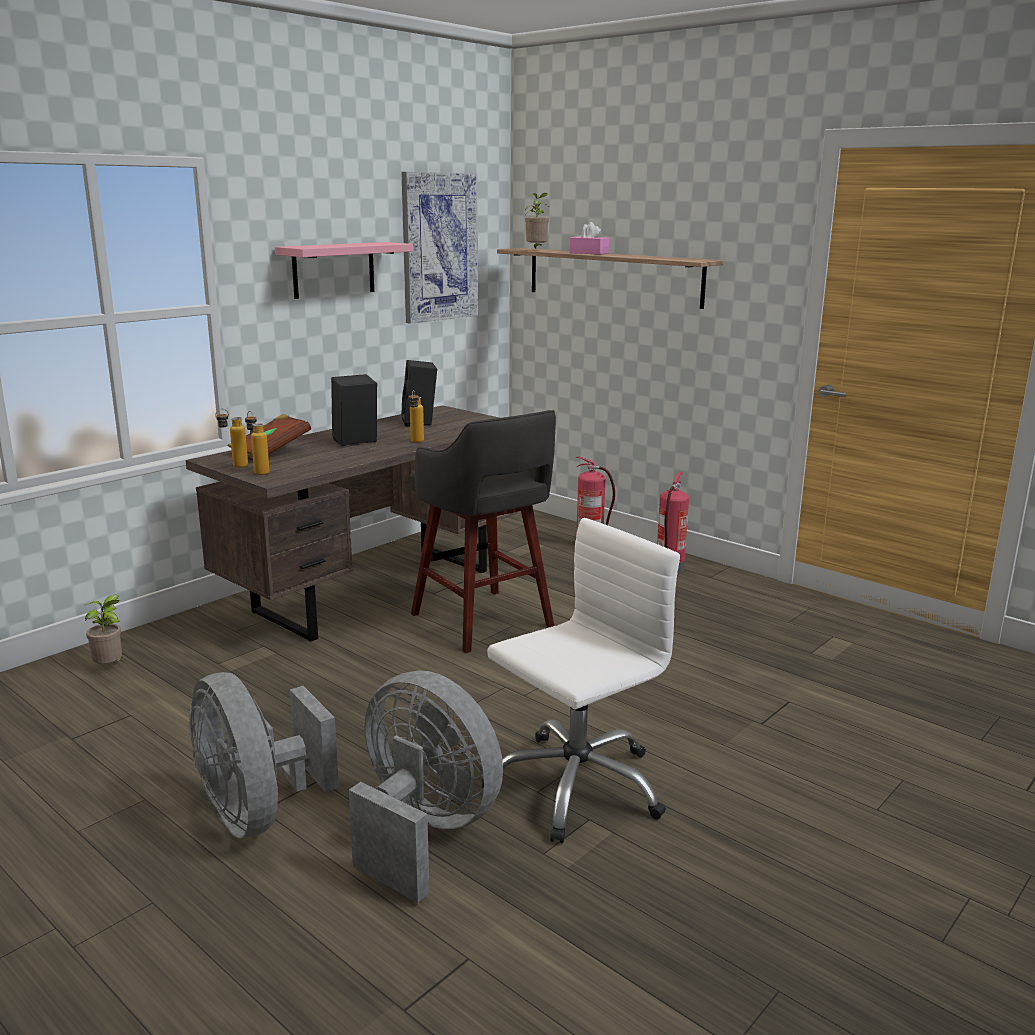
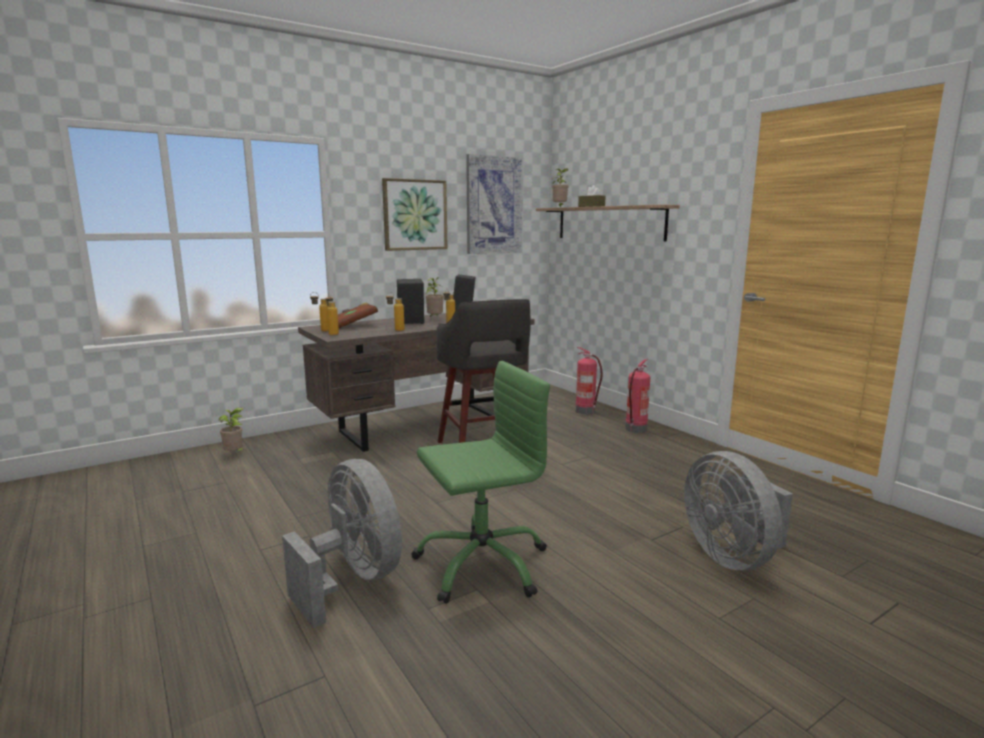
camera: 15 degrees right, 5 degrees down
grey fan [189,672,339,838] -> grey fan moved to [684,451,793,571]
pink shelf [275,242,413,299] -> picture [382,178,448,251]
white office chair [482,518,680,844] -> green office chair [411,361,550,604]
pink tissue box [570,222,609,255] -> brown tissue box [578,185,606,207]
none -> bottle [386,292,405,331]
none -> potted plant [425,277,444,317]

